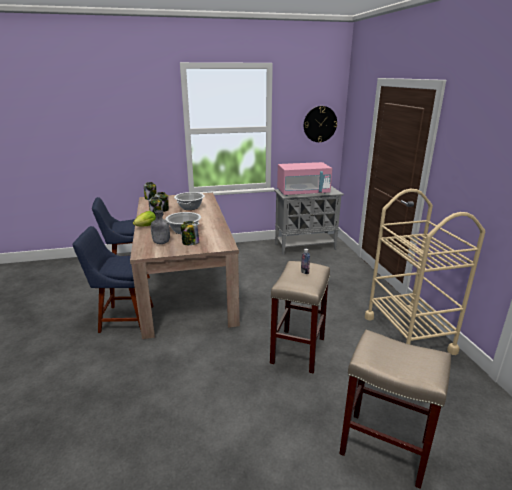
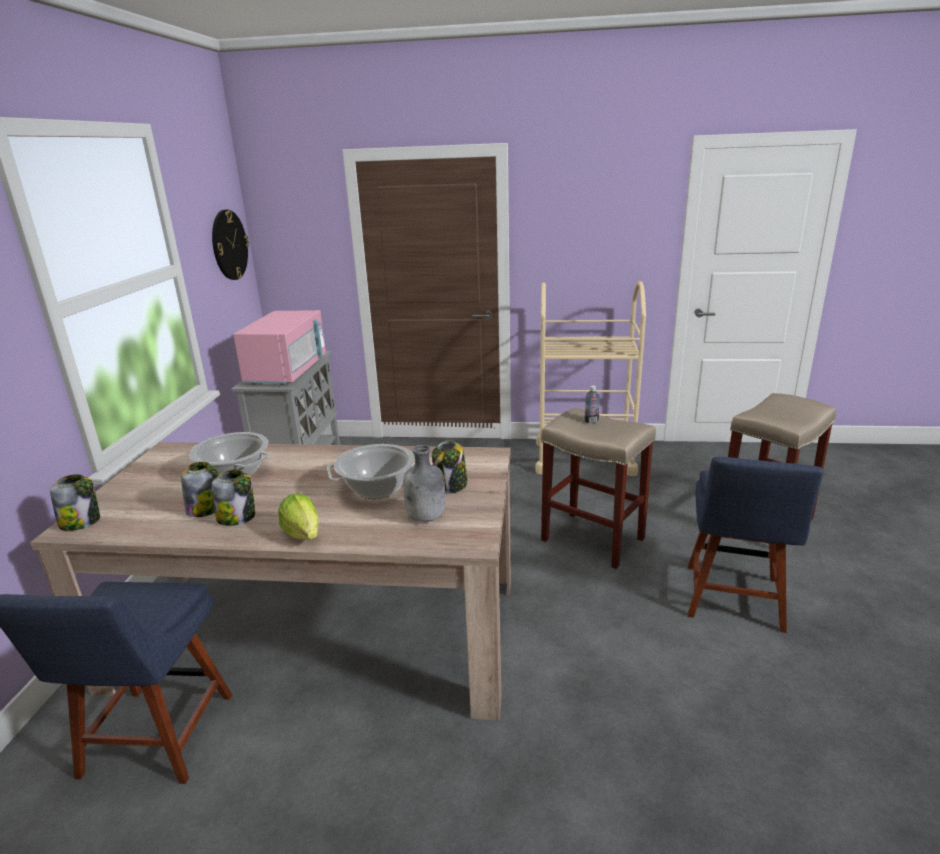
camera: 70 degrees left, 0 degrees up
blue chair [73,226,153,333] -> blue chair moved to [688,457,823,633]

